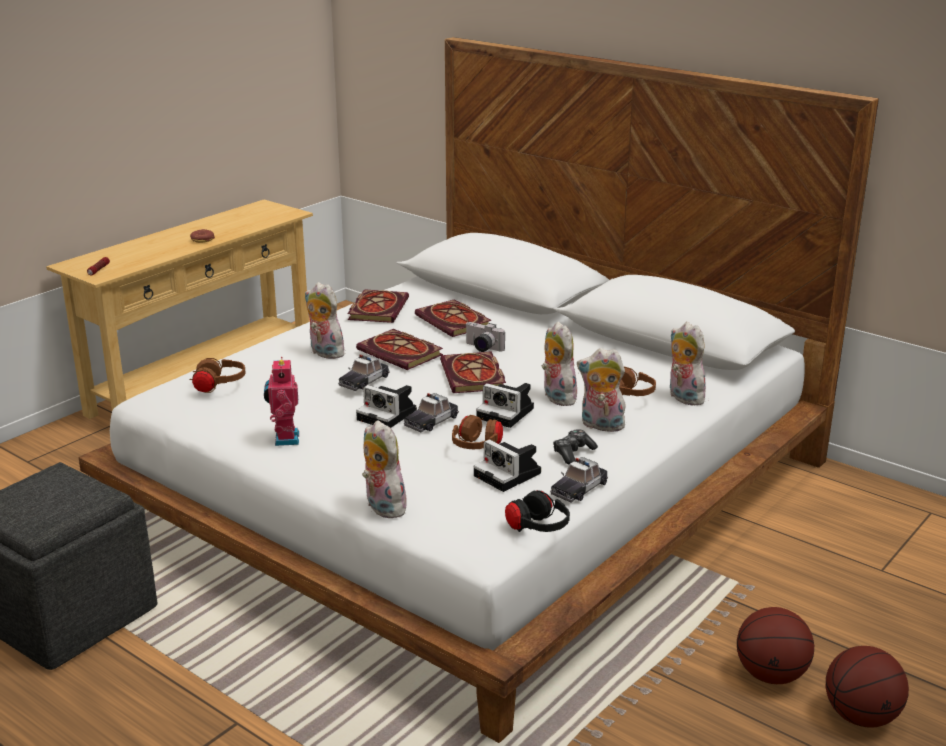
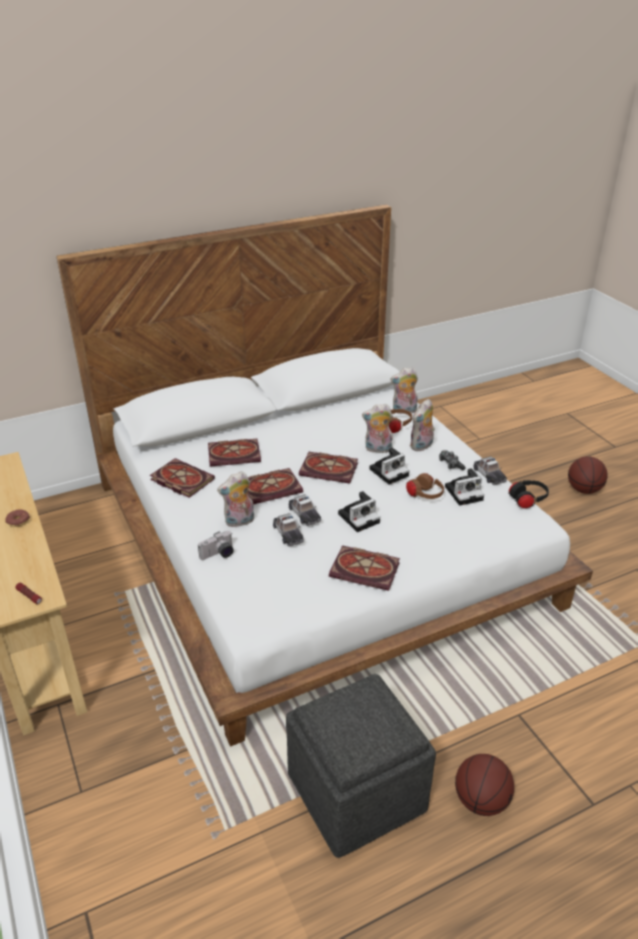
camera: 65 degrees left, 10 degrees up
brown headphones [189,358,246,393] -> none
toy robot [264,357,299,446] -> book [329,545,400,591]
plush toy [362,420,410,519] -> none
toy car [404,393,459,432] -> toy car moved to [273,513,304,547]
camera [465,322,505,352] -> camera moved to [198,531,234,560]
basketball [737,607,814,684] -> basketball moved to [455,754,514,816]

